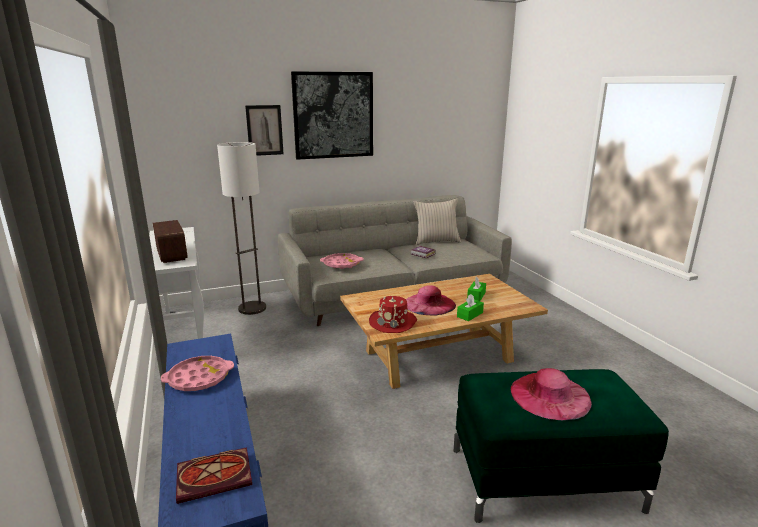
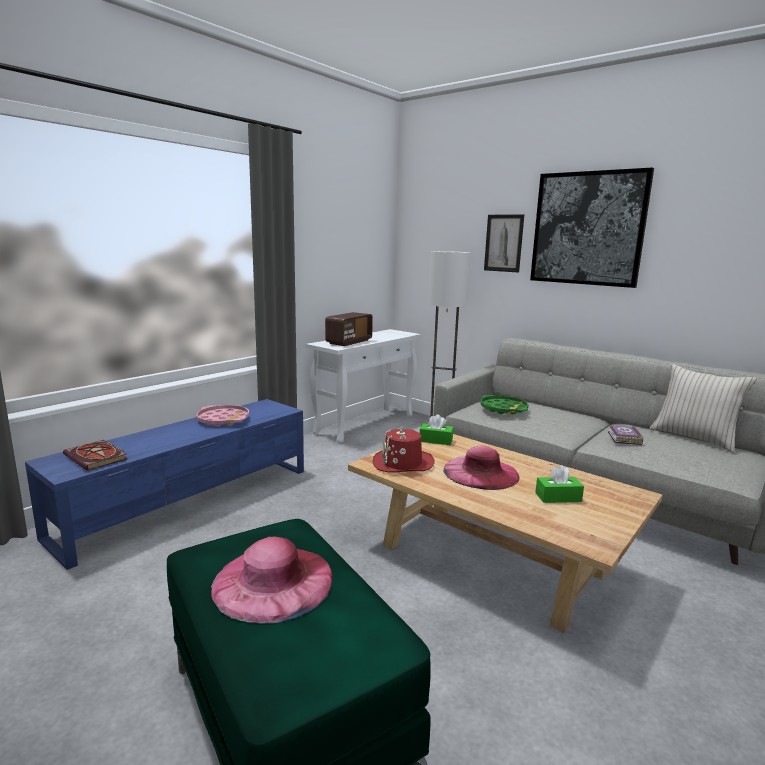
camera: 60 degrees right, 5 degrees down
pink tray [320,253,364,269] -> green tray [480,395,528,415]
green tissue box [457,294,484,321] -> green tissue box moved to [420,415,453,445]

